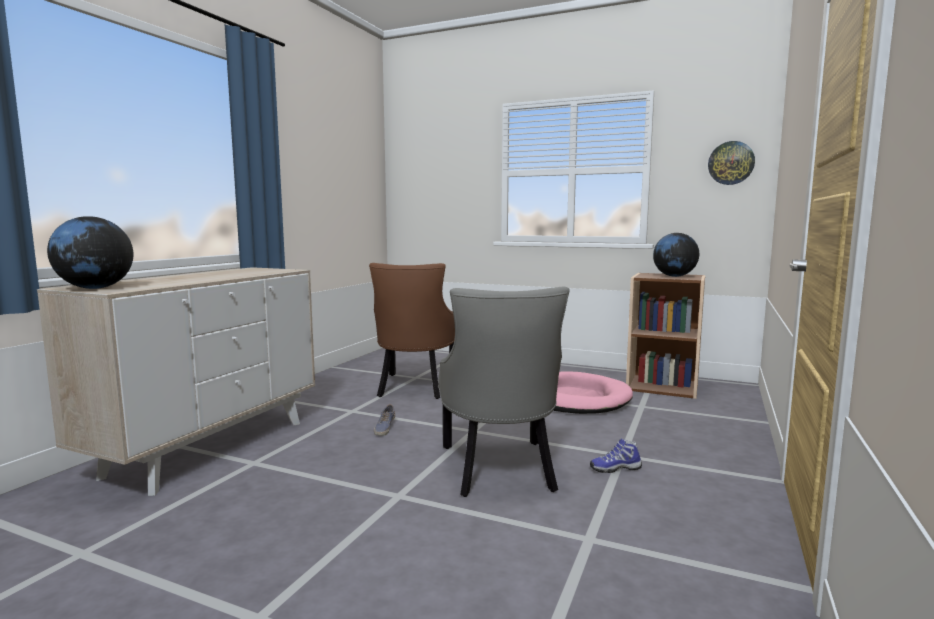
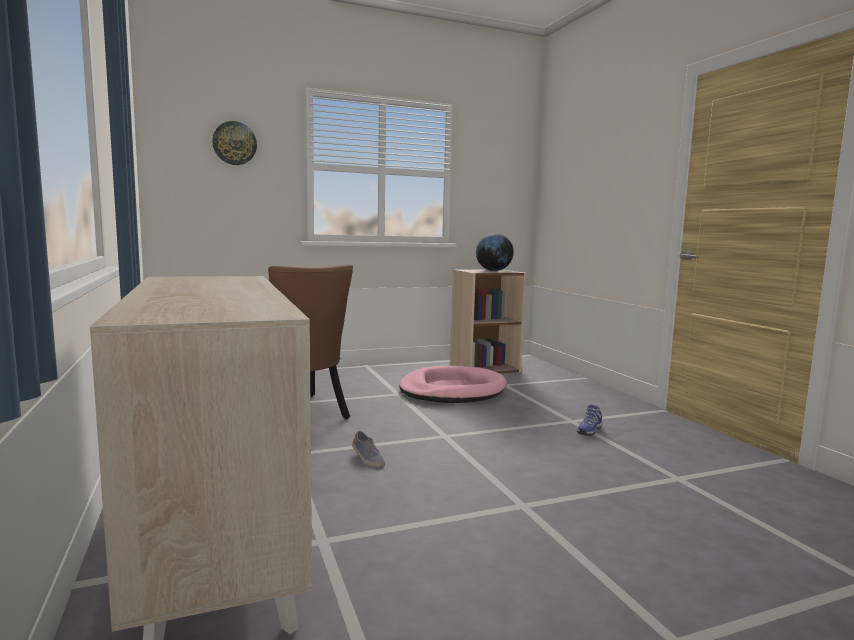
camera: 45 degrees left, 0 degrees up
globe [47,216,133,289] -> none
grey chair [438,287,570,497] -> none
wall clock [708,141,755,185] -> wall clock moved to [212,121,257,165]

